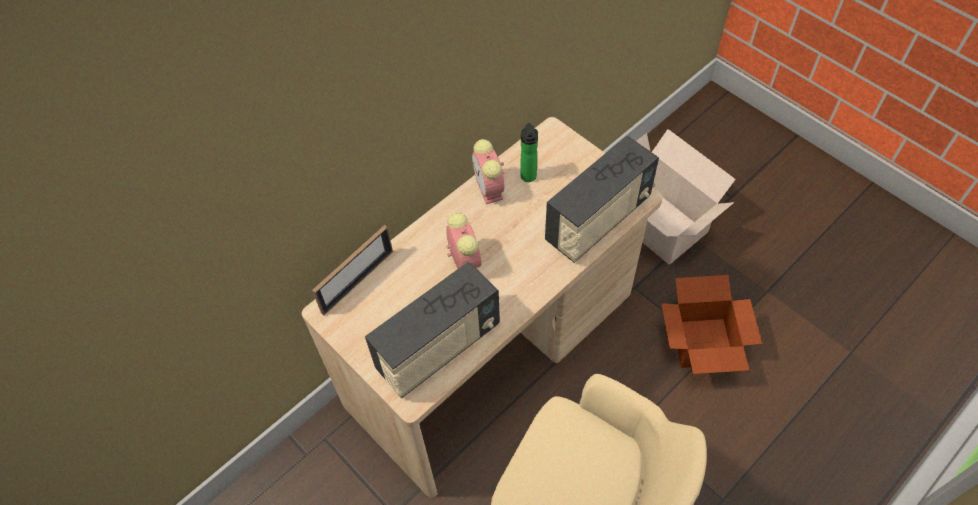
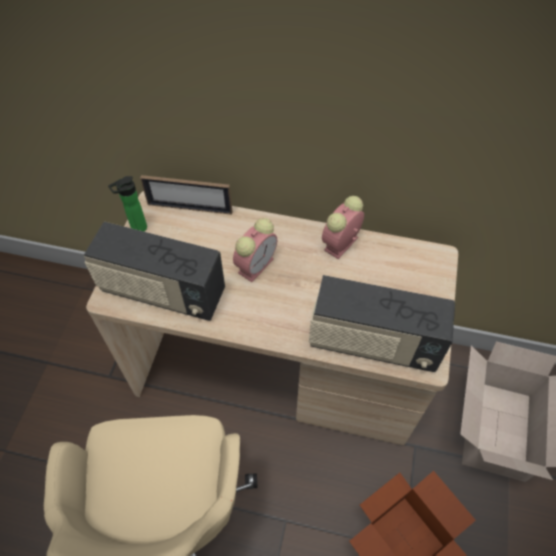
camera: 55 degrees right, 0 degrees up
bottle [520,123,538,182] -> bottle moved to [108,176,147,232]

